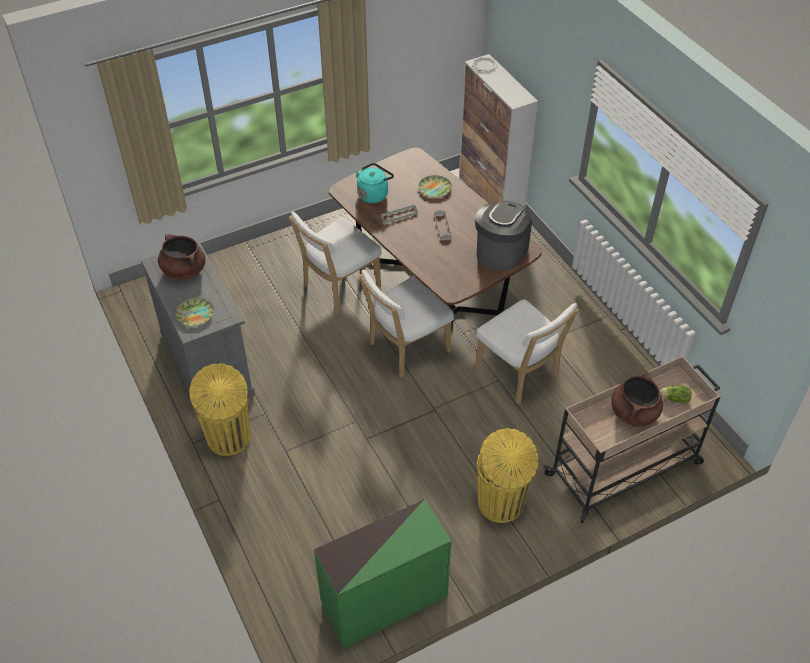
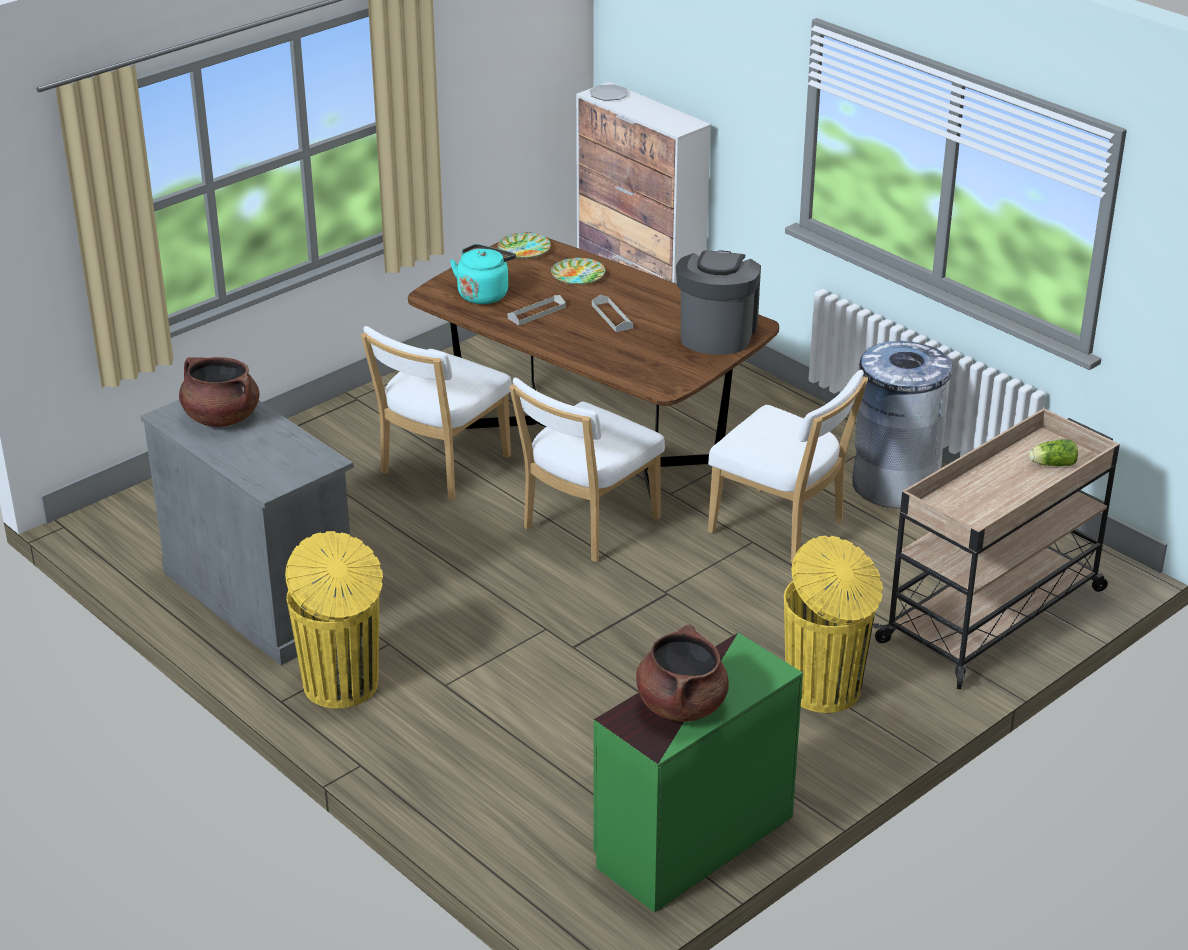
camera: 15 degrees left, 15 degrees down
plate [175,298,214,326] -> plate moved to [498,233,551,259]
brown cooking pot [611,372,663,427] -> brown cooking pot moved to [636,624,729,722]
none -> grey trash can [852,341,952,508]

